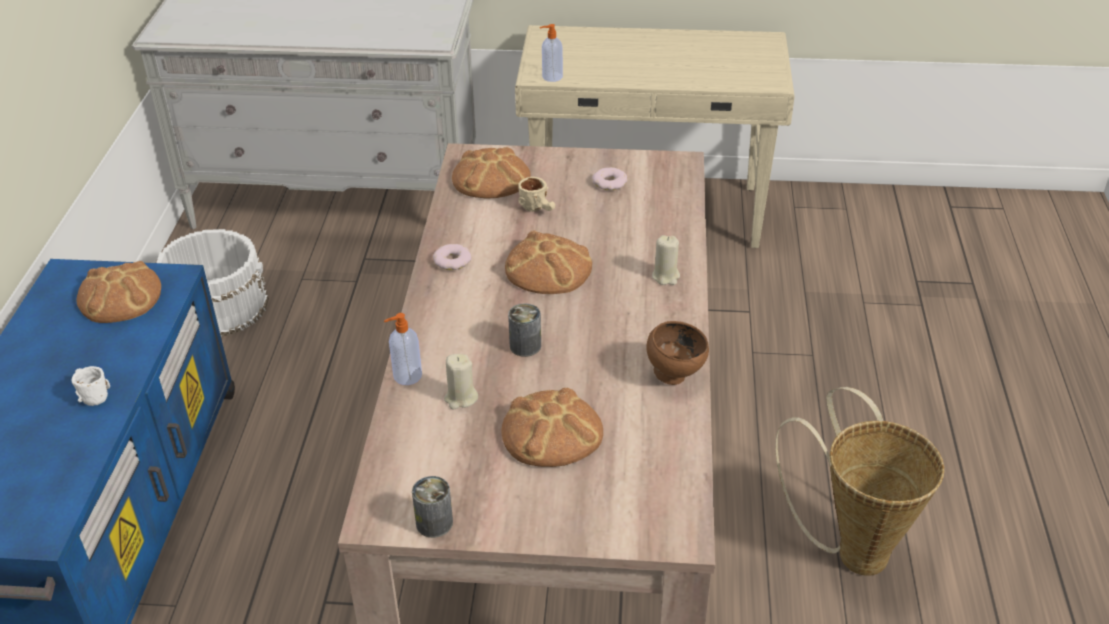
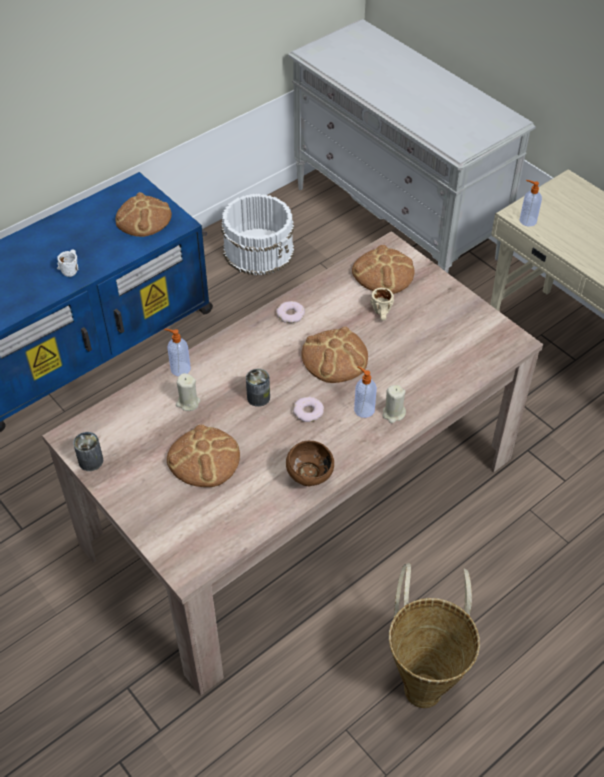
camera: 45 degrees right, 10 degrees up
donut [592,167,627,190] -> donut moved to [293,397,324,422]
none -> soap dispenser [354,366,377,418]

